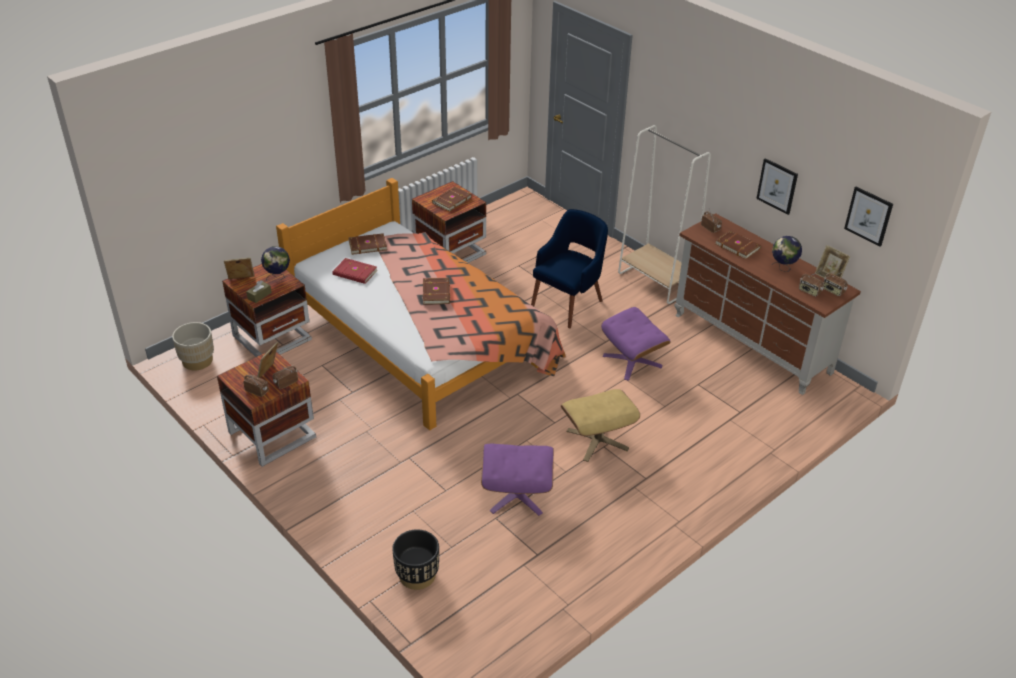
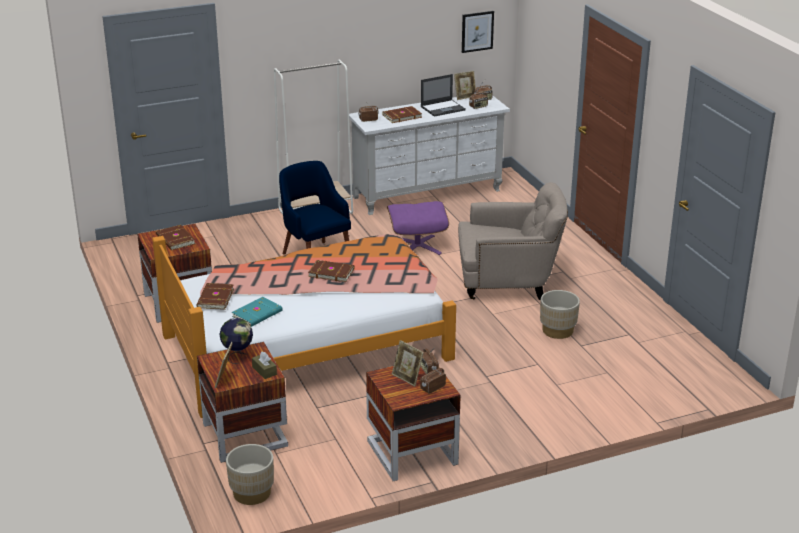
camera: 70 degrees left, 10 degrees down
red book [332,258,377,284] -> turquoise book [232,297,283,327]
black planter [392,529,439,590] -> none
purple ottoman [481,444,554,516] -> beige planter [540,290,580,339]
beige ottoman [561,389,640,462] -> beige armchair [458,182,568,300]
brown dresser [674,213,861,395] -> white dresser [349,95,510,215]
picture [756,158,798,215] -> none
globe [772,236,802,272] -> laptop [421,74,466,117]

